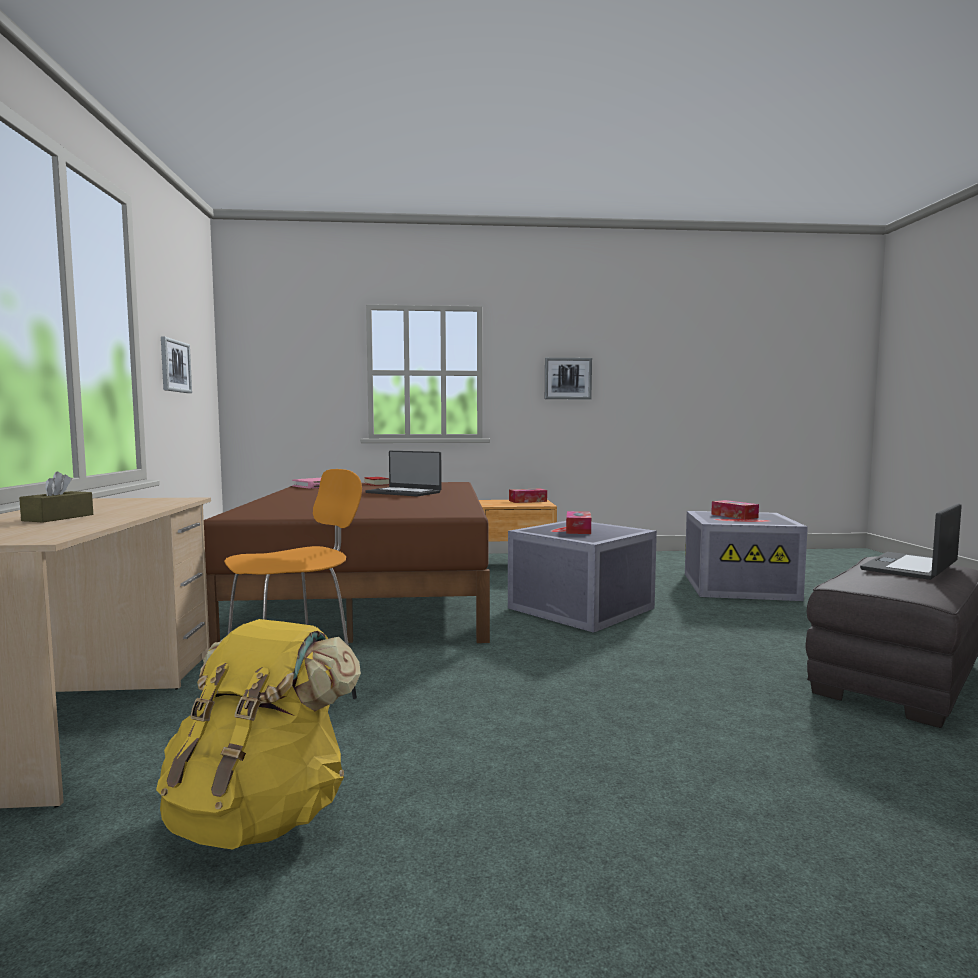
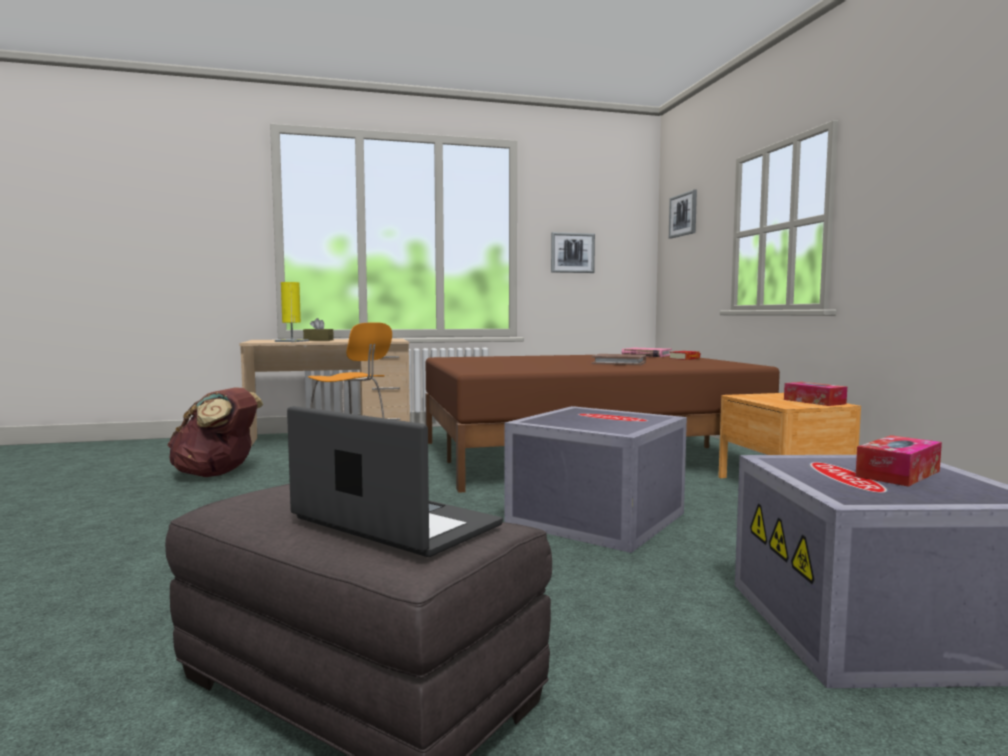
camera: 80 degrees right, 0 degrees up
yellow backpack [156,619,361,850] -> brown backpack [167,387,263,477]
laptop [365,451,442,497] -> brown book [591,354,646,365]
picture [545,358,592,399] -> picture moved to [669,189,697,239]
tissue box [566,511,591,534] -> none
none -> yellow table lamp [275,282,309,342]

